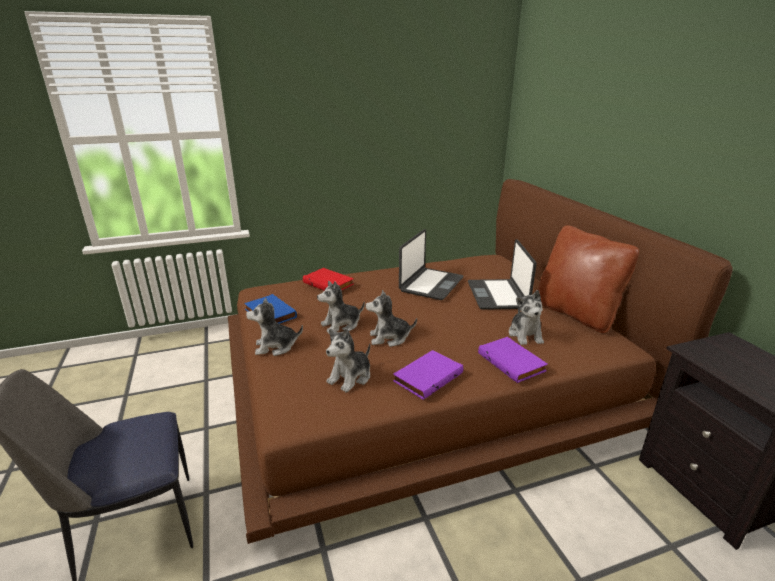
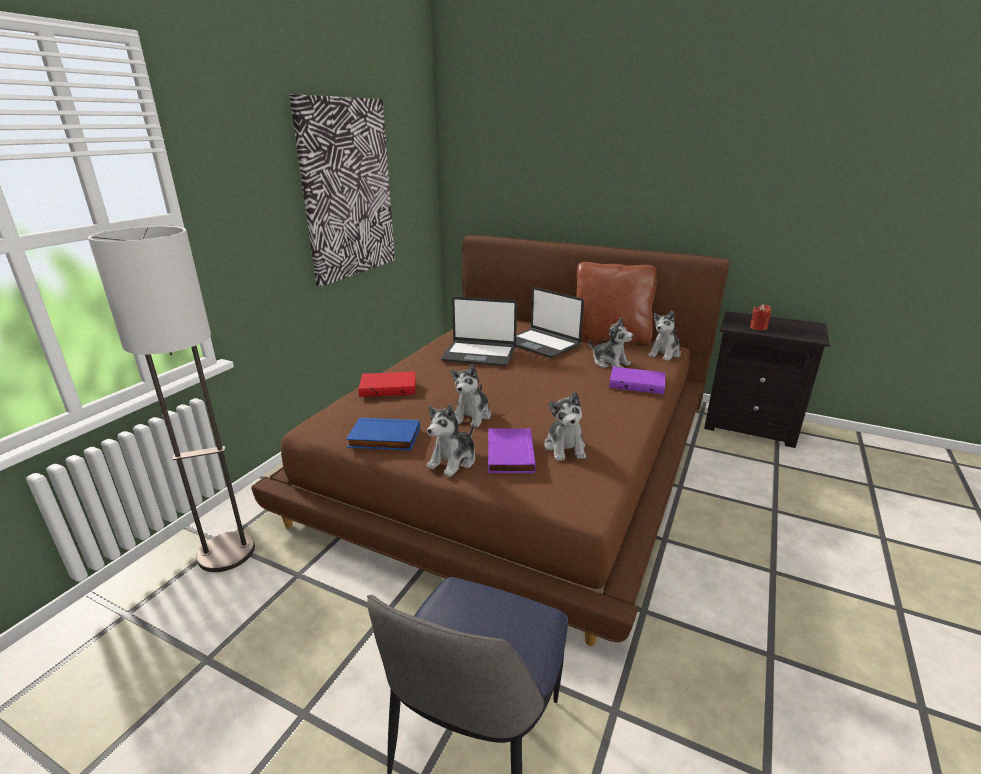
camera: 45 degrees left, 0 degrees up
plush toy [365,290,417,347] -> plush toy moved to [649,311,681,361]
purple book [393,350,463,400] -> purple book moved to [488,428,536,474]
laptop [399,229,463,300] -> laptop turned 120 degrees clockwise [441,297,517,366]
none -> floor lamp [88,226,255,572]
none -> picture [289,94,395,287]
none -> red candle [750,304,772,331]

